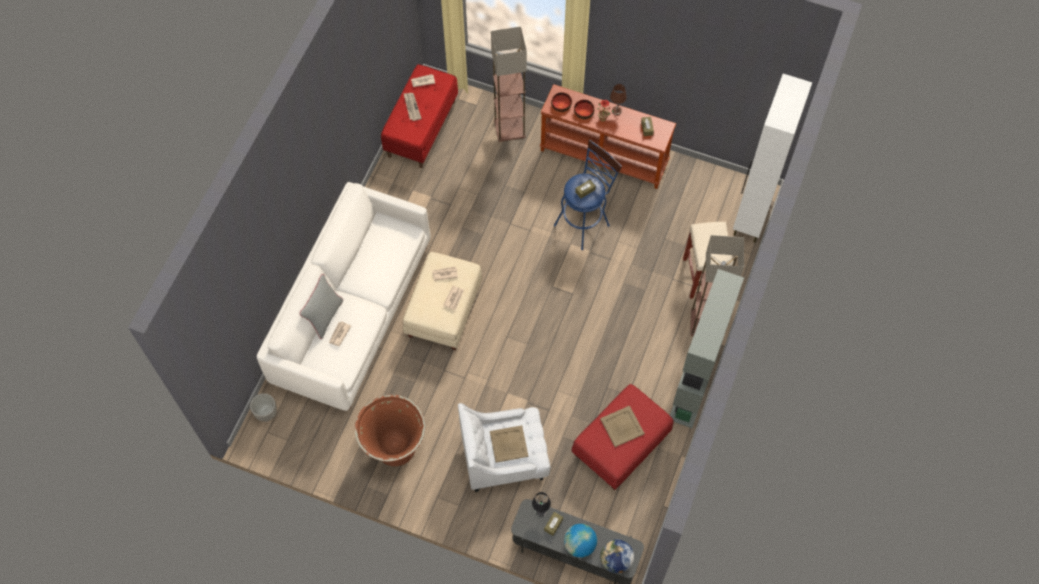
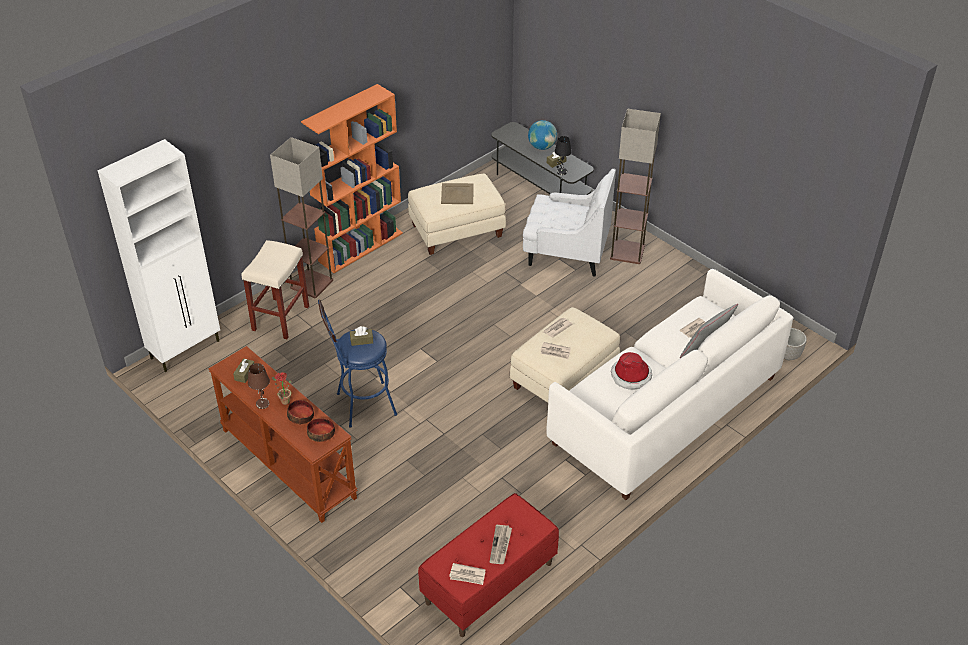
camera: 155 degrees left, 20 degrees down
brown planter [355,395,425,466] -> none
beige tray [490,425,528,463] -> none
floor lamp [491,27,527,142] -> floor lamp moved to [610,109,661,264]
red ottoman [571,384,674,490] -> beige ottoman [408,174,506,255]
globe [600,539,634,573] -> none
grey bookcase [670,269,744,428] -> orange bookcase [301,84,403,273]
none -> hat [611,352,652,390]

